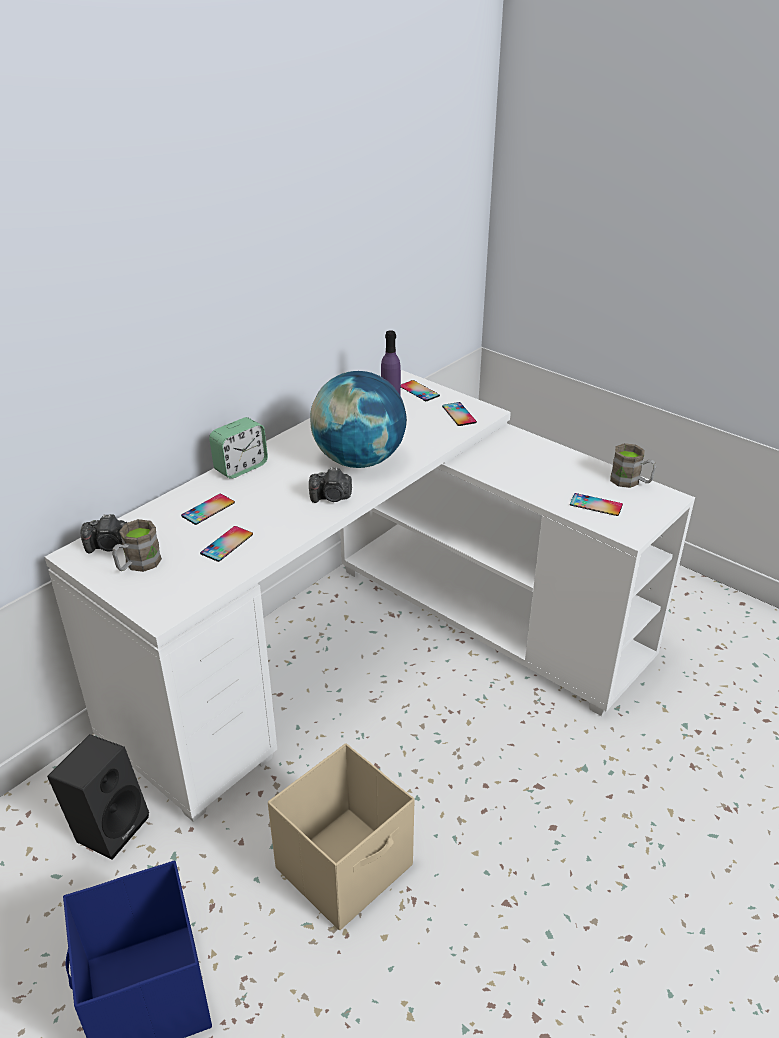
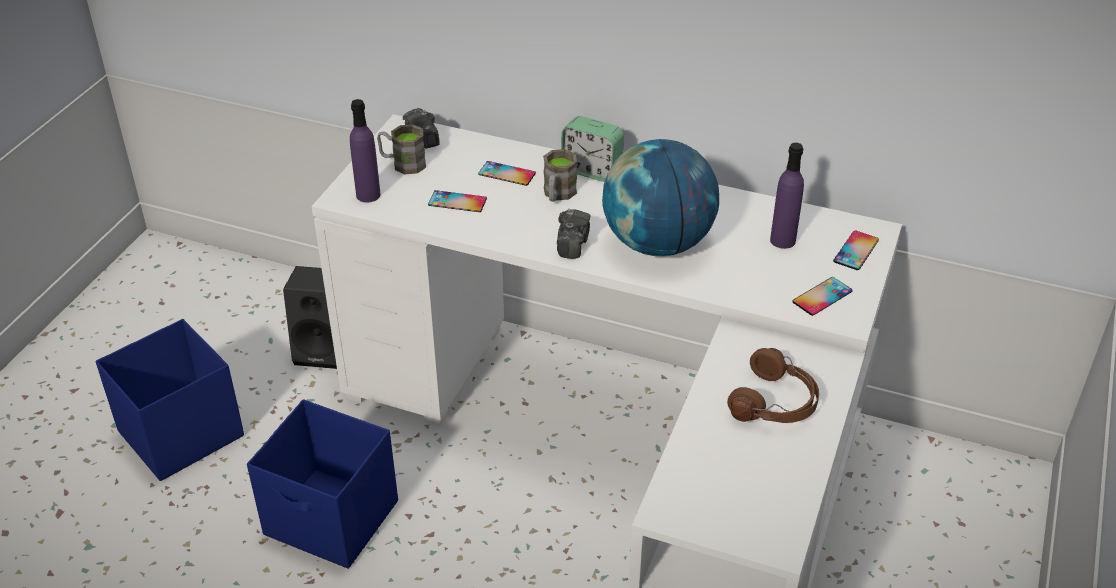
camera: 70 degrees right, 5 degrees up
beige storage box [268,743,414,930] -> blue storage box [247,399,398,569]
camera [309,467,352,503] -> camera turned 150 degrees counterclockwise [557,209,590,259]
phone [570,493,623,516] -> none
brown mug [610,443,656,488] -> brown mug moved to [543,149,577,202]
none -> purple bottle [350,99,381,202]
none -> brown headphones [727,348,819,423]

